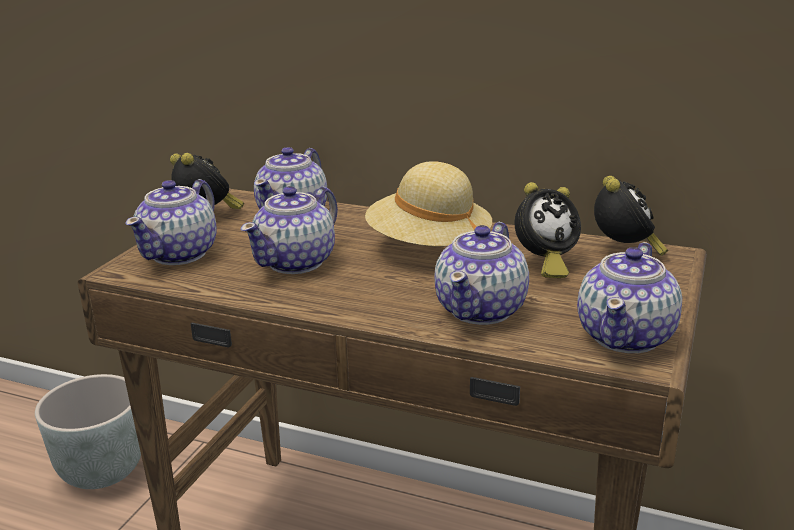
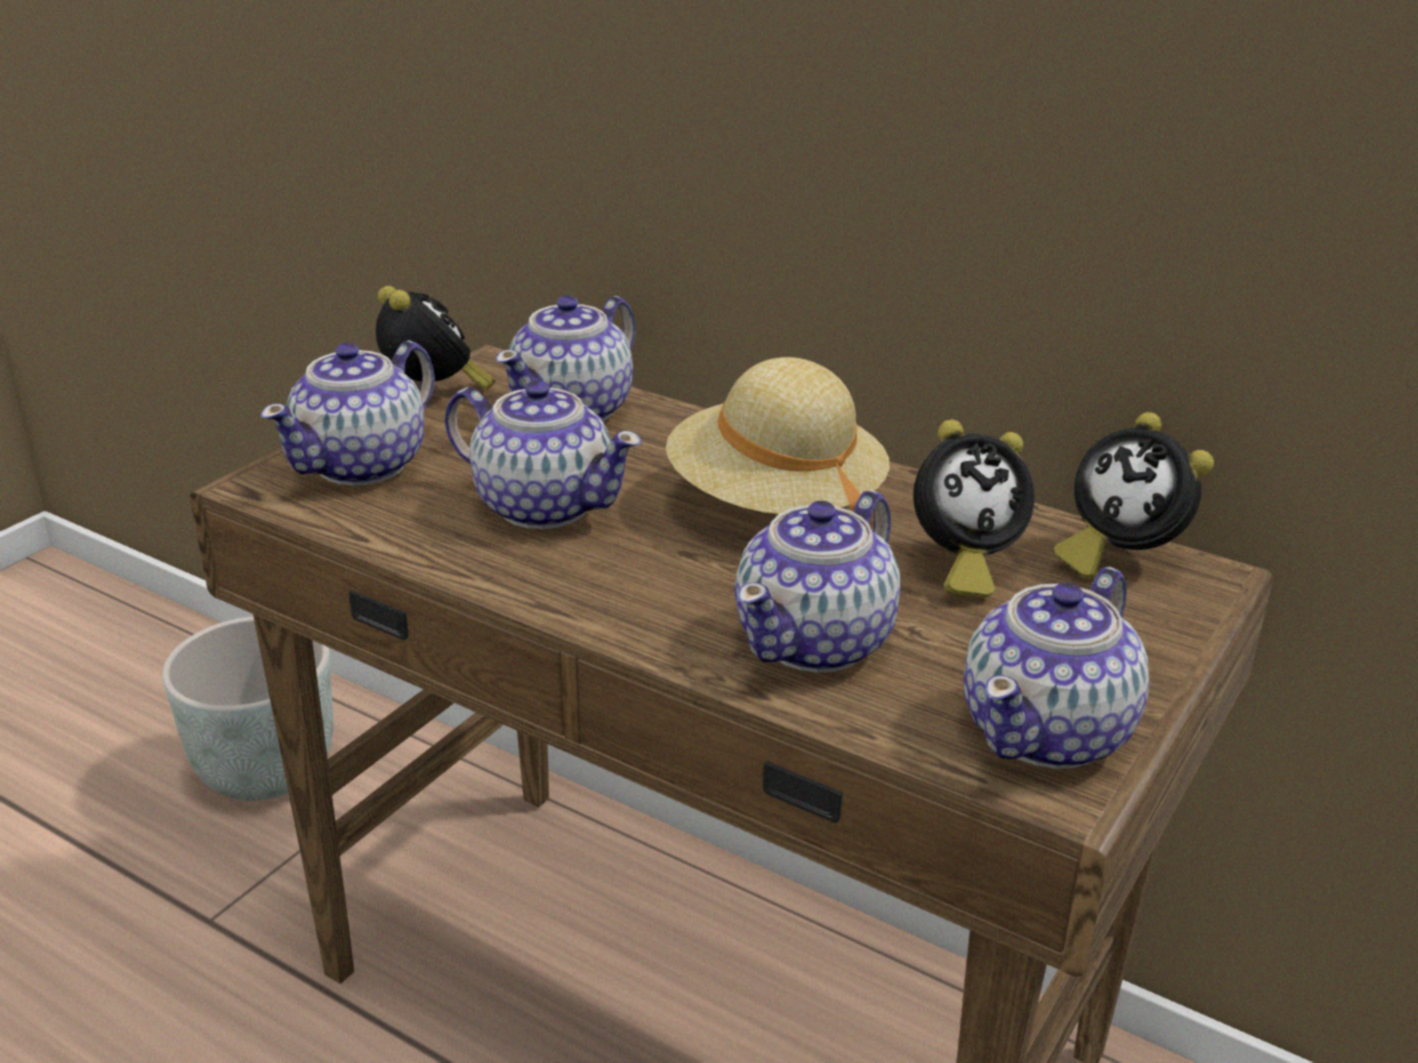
camera: 10 degrees right, 5 degrees up
teapot [241,186,338,274] -> teapot turned 105 degrees counterclockwise [445,380,642,529]
alarm clock [594,176,668,256] -> alarm clock turned 120 degrees clockwise [1054,412,1214,579]

